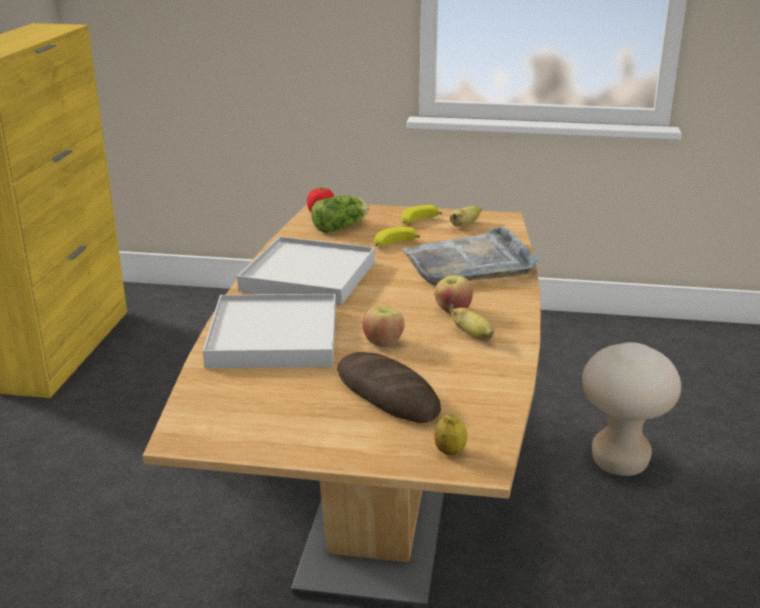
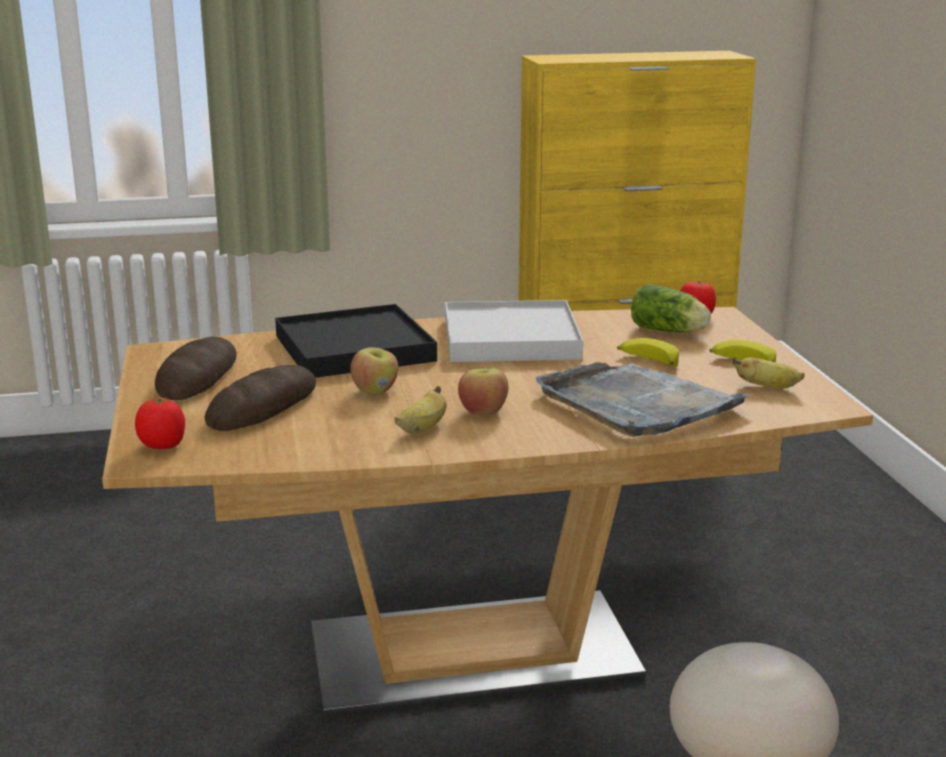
camera: 70 degrees right, 5 degrees down
white tray [203,294,336,368] -> black tray [275,304,437,378]
lemon [434,413,467,455] -> tomato [135,397,185,449]
none -> bread [155,337,237,400]

